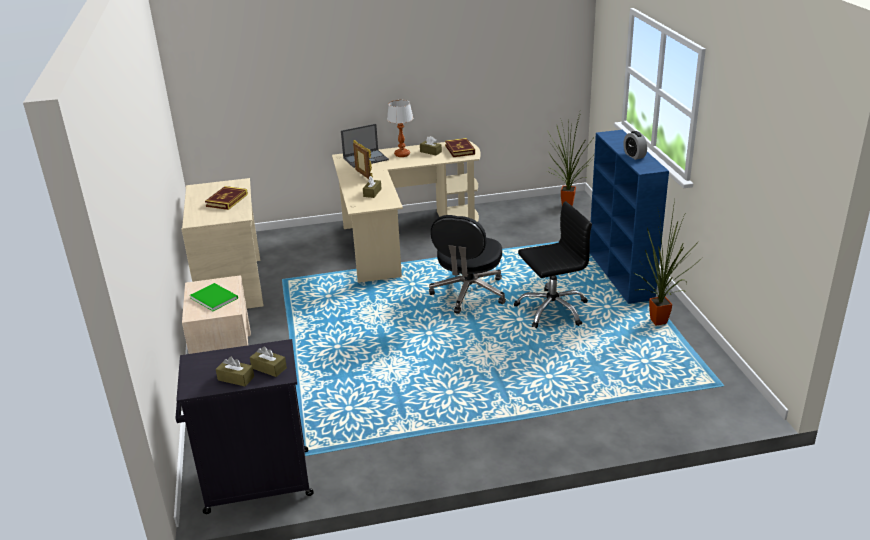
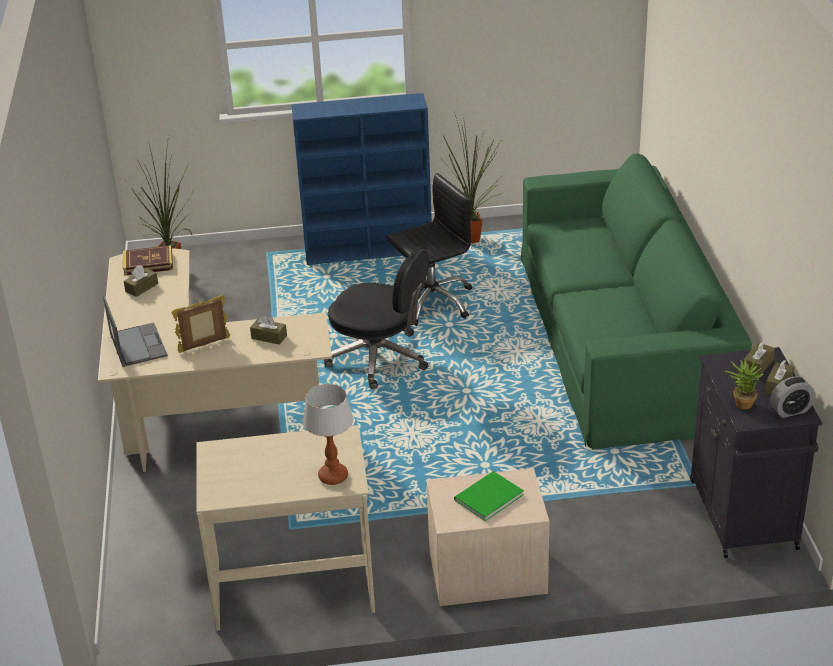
camera: 85 degrees left, 5 degrees up
book [205,186,248,210] -> none
table lamp [387,100,413,157] -> table lamp moved to [303,384,354,485]
black office chair [514,201,592,328] -> black office chair turned 75 degrees clockwise [387,173,472,326]
alarm clock [624,131,647,160] -> alarm clock moved to [770,377,815,418]
none -> green sofa [521,154,752,450]
none -> potted plant [725,359,763,409]

